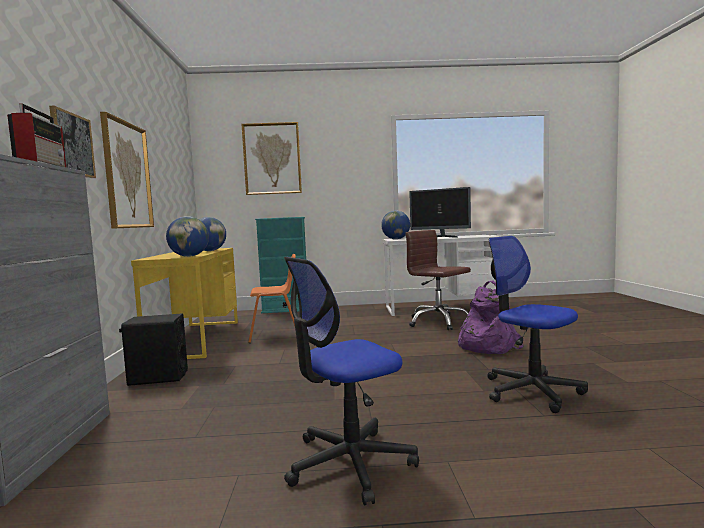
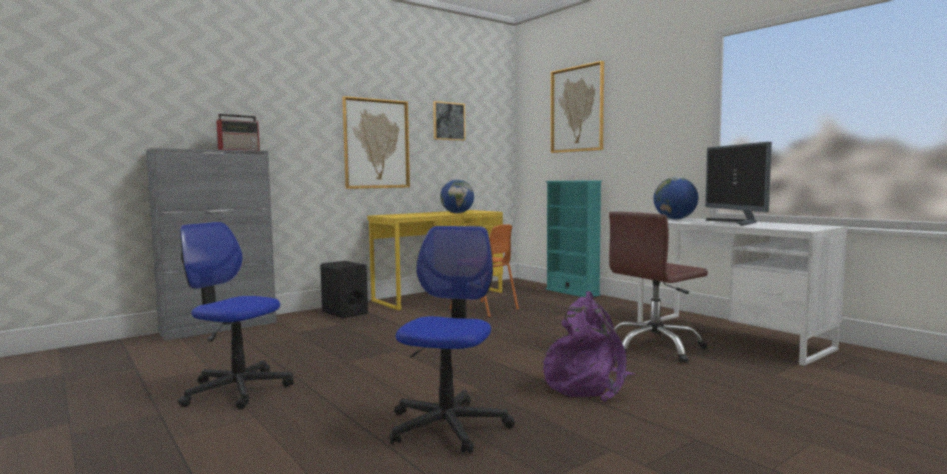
camera: 55 degrees right, 0 degrees up
picture [49,106,96,178] -> picture moved to [433,101,465,141]
globe [166,216,209,257] -> none
brown office chair [405,230,471,330] -> brown office chair turned 135 degrees counterclockwise [609,212,708,363]

